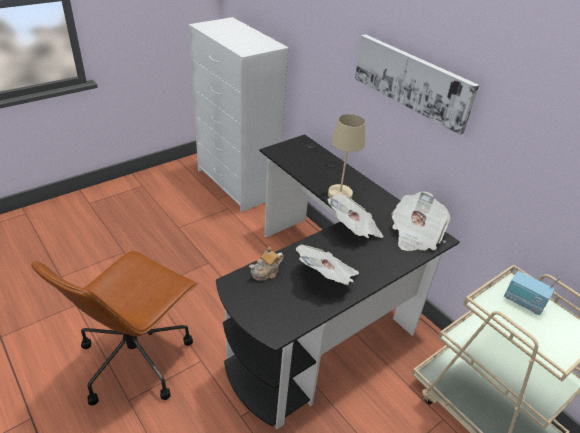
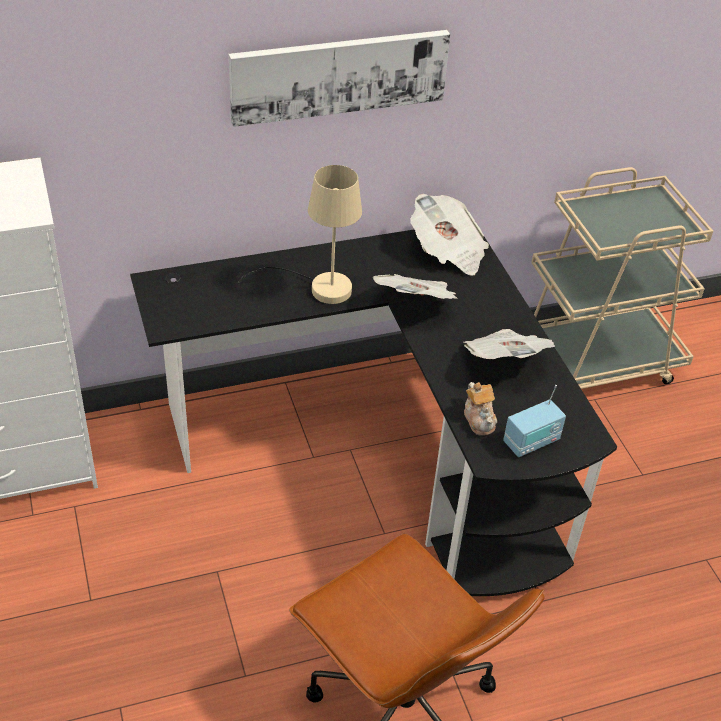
camera: 70 degrees left, 5 degrees up
radio [504,271,560,315] -> radio moved to [503,385,566,457]

